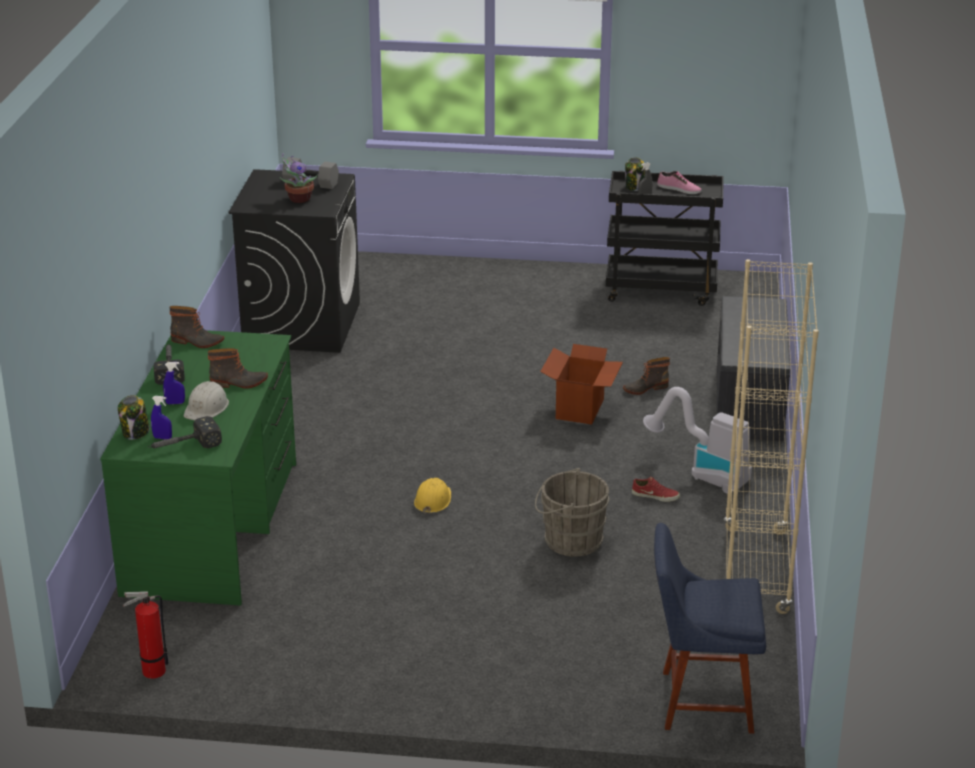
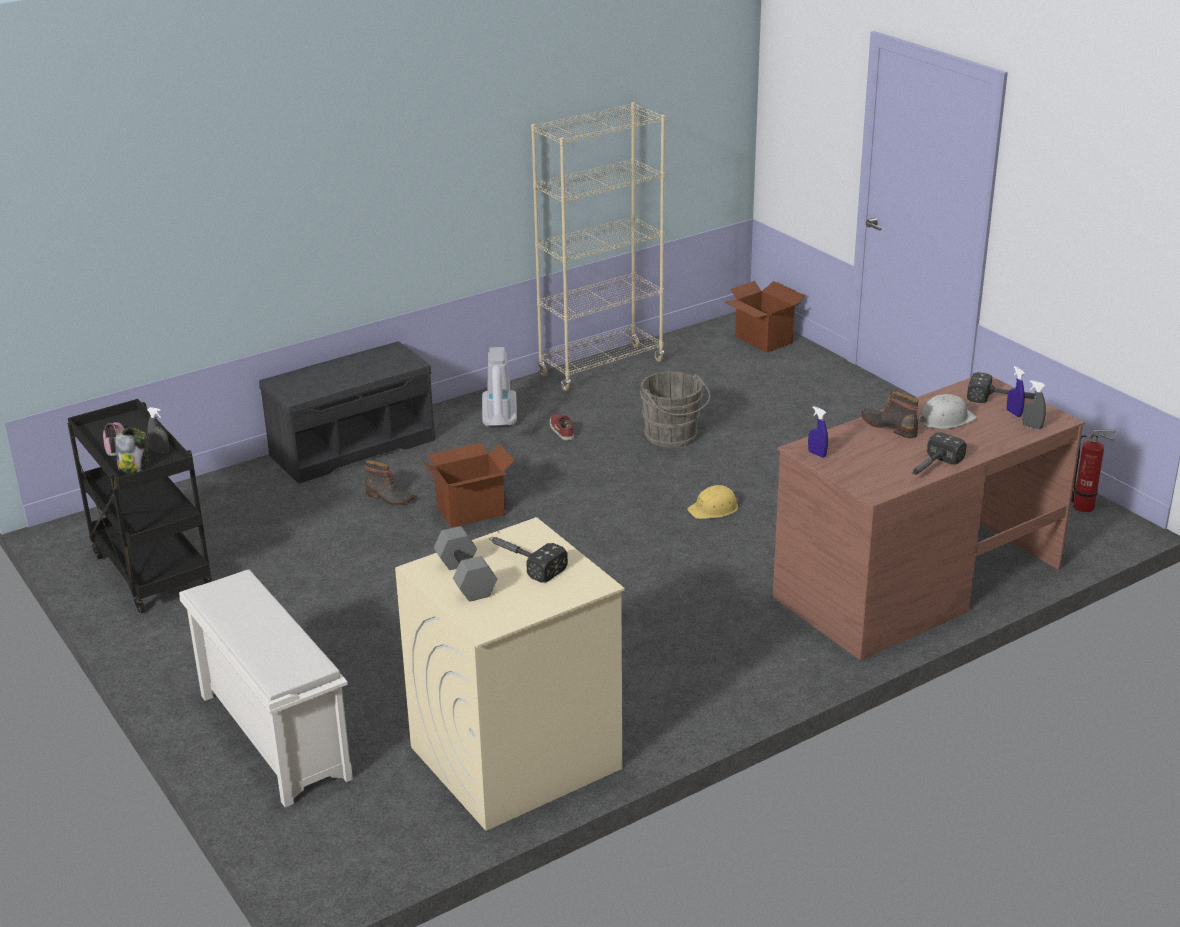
camera: 130 degrees left, 0 degrees up
green desk [100,330,296,606] -> brown desk [773,376,1085,660]
jar [118,395,150,440] -> grey spray bottle [1022,380,1046,429]
blue spray bottle [163,362,185,404] -> blue spray bottle moved to [808,406,828,458]
boot [169,306,224,348] -> none
black washing machine [228,169,360,353] -> beige washing machine [395,517,625,831]
potted plant [280,153,318,203] -> hammer [489,537,568,583]
blue chair [654,523,766,734] -> cardboard box [725,281,806,353]
none -> white shoe rack [179,569,353,807]

